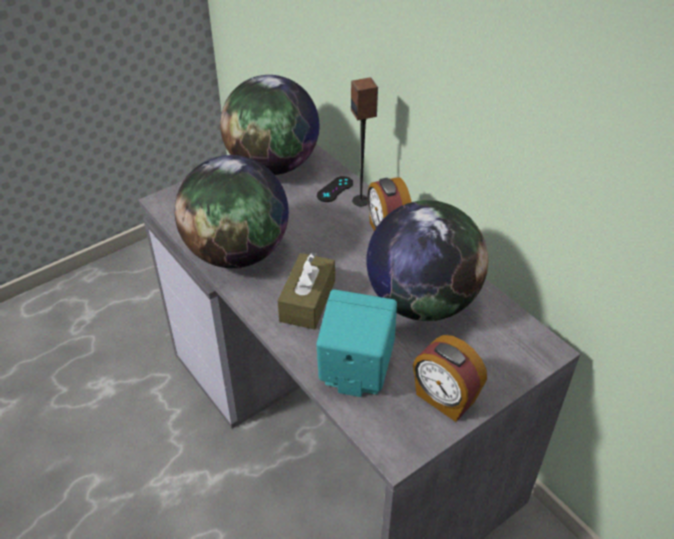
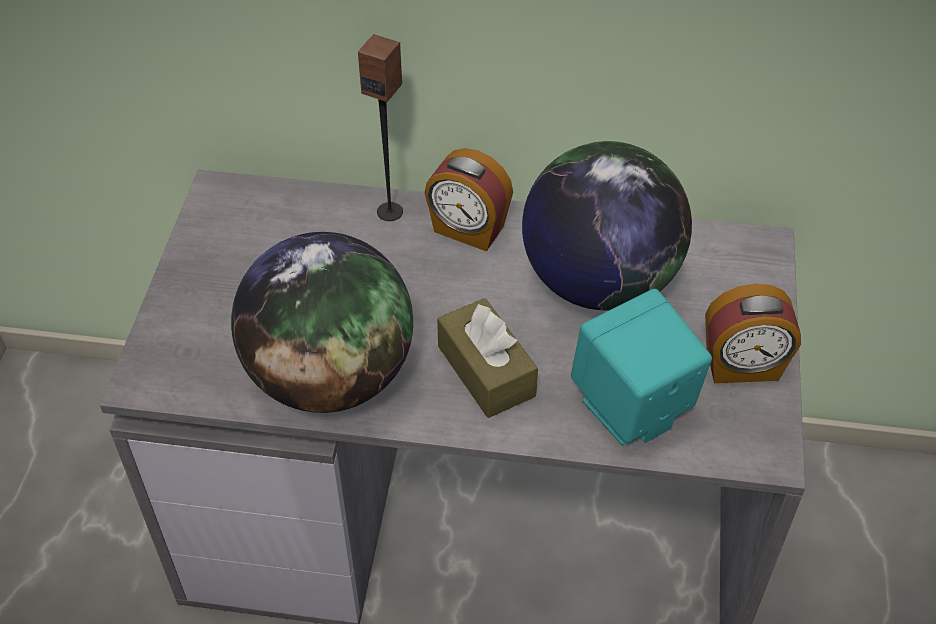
camera: 45 degrees left, 5 degrees up
globe [220,75,319,175] -> none
black game controller [317,176,353,202] -> none

